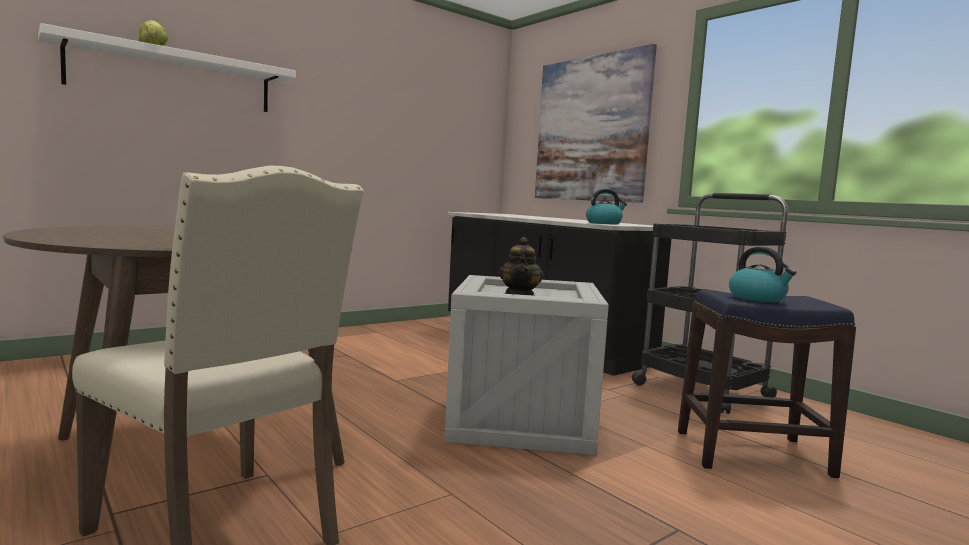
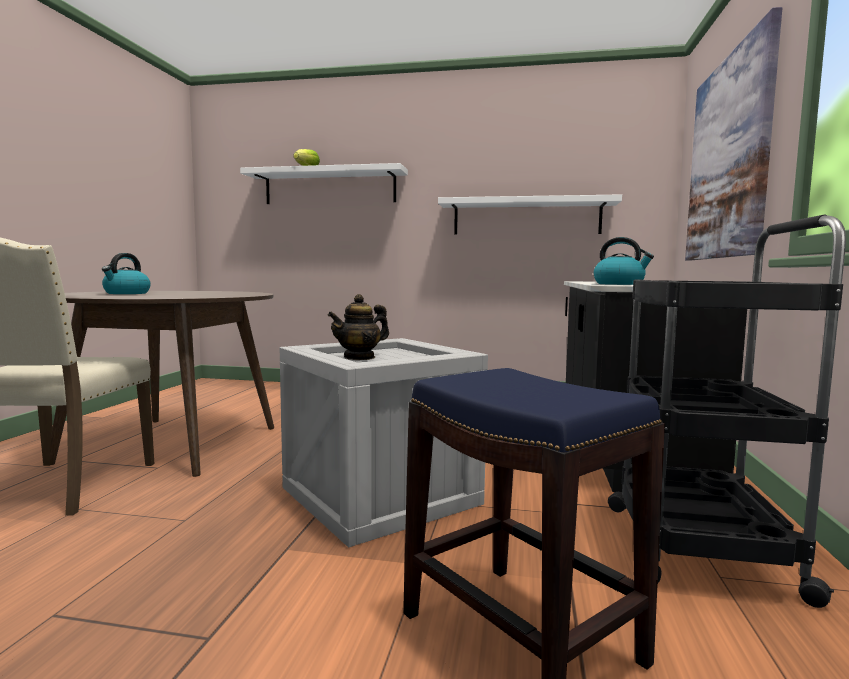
camera: 50 degrees right, 0 degrees up
kettle [729,247,796,302] -> kettle moved to [102,253,151,294]
none -> white shelf [438,194,622,234]

